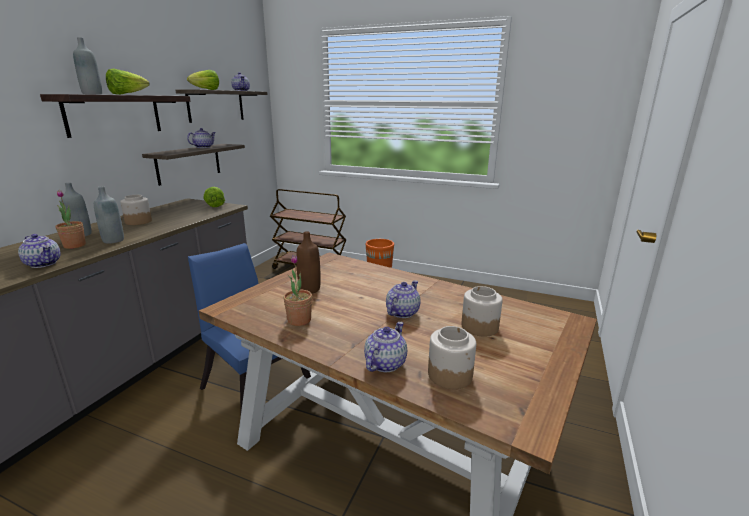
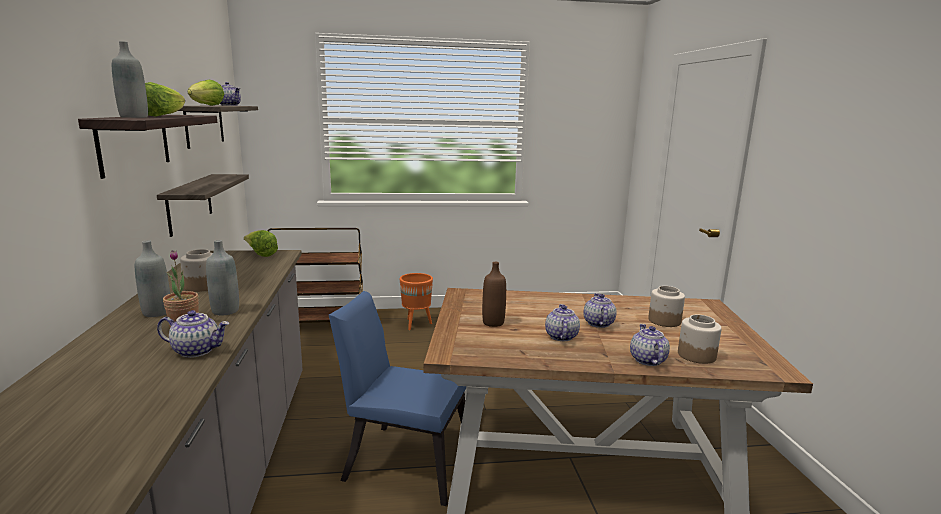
camera: 30 degrees left, 5 degrees down
teapot [187,128,216,148] -> teapot moved to [545,304,580,341]
potted plant [283,255,312,326] -> none

